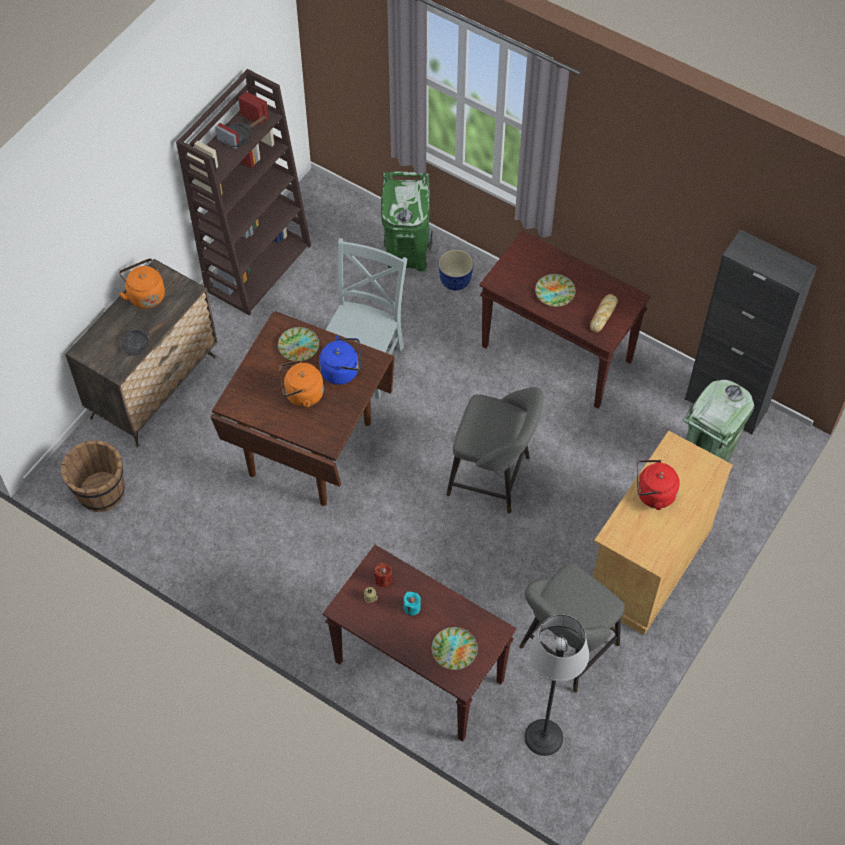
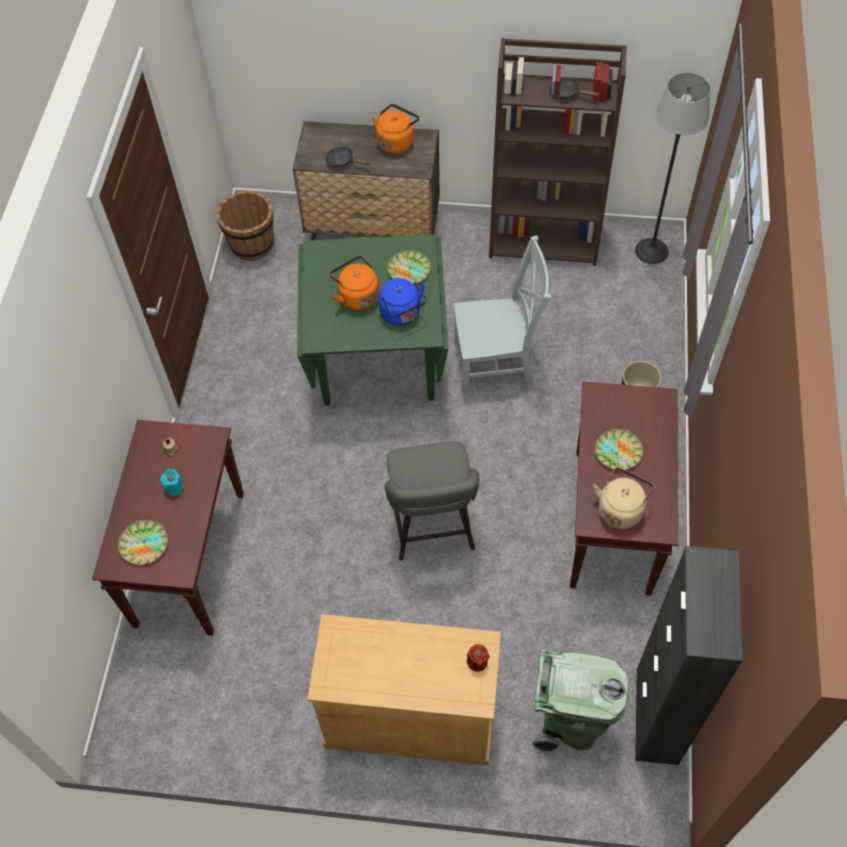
camera: 65 degrees right, 0 degrees up
brown dining table [210,311,395,506] -> green dining table [297,234,449,406]
red candle [374,563,392,587] -> red candle moved to [467,644,490,672]
green trash can [381,171,433,272] -> none
grey stool [519,563,625,693] -> none
floor lamp [525,614,589,756] -> floor lamp moved to [635,73,710,264]
bread [590,294,618,333] -> beige kettle [593,468,654,529]
red kettle [637,460,680,510] -> none

